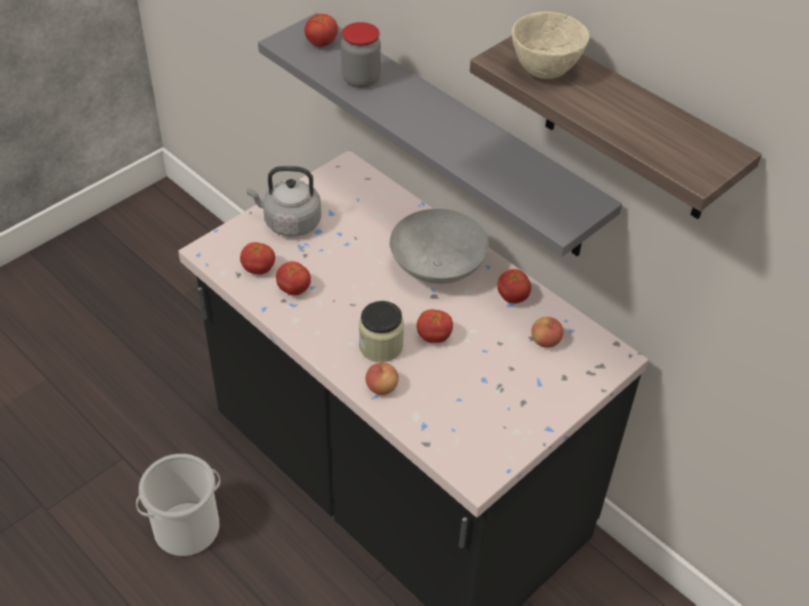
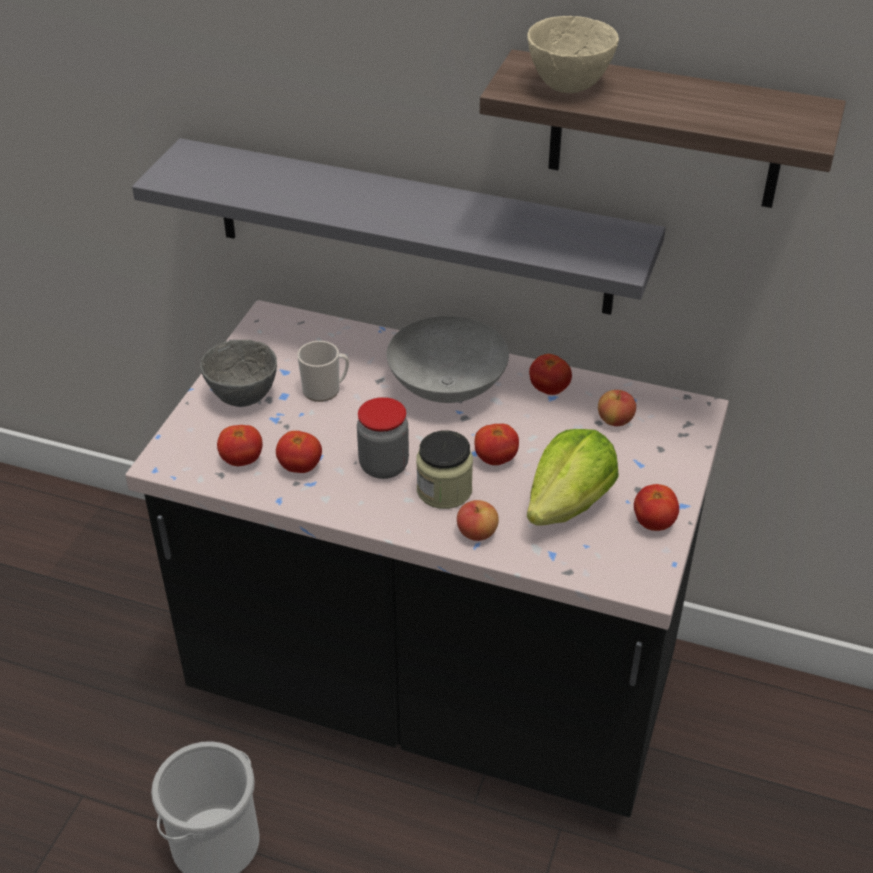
camera: 25 degrees left, 5 degrees down
grey kettle [246,166,321,236] -> grey bowl [200,340,277,407]
tomato [305,14,338,47] -> tomato moved to [634,484,679,531]
jar [341,22,381,88] -> jar moved to [357,397,409,479]
none -> mug [297,341,349,402]
none -> lettuce [527,429,619,526]

